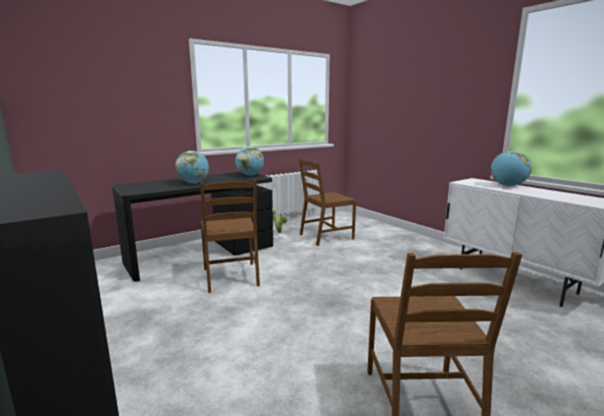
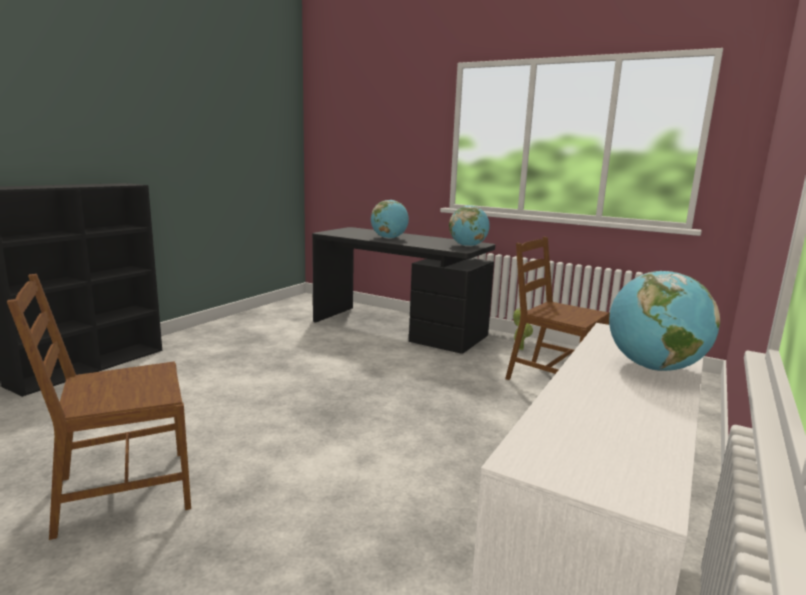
camera: 65 degrees right, 0 degrees up
brown chair [200,180,260,293] -> none

